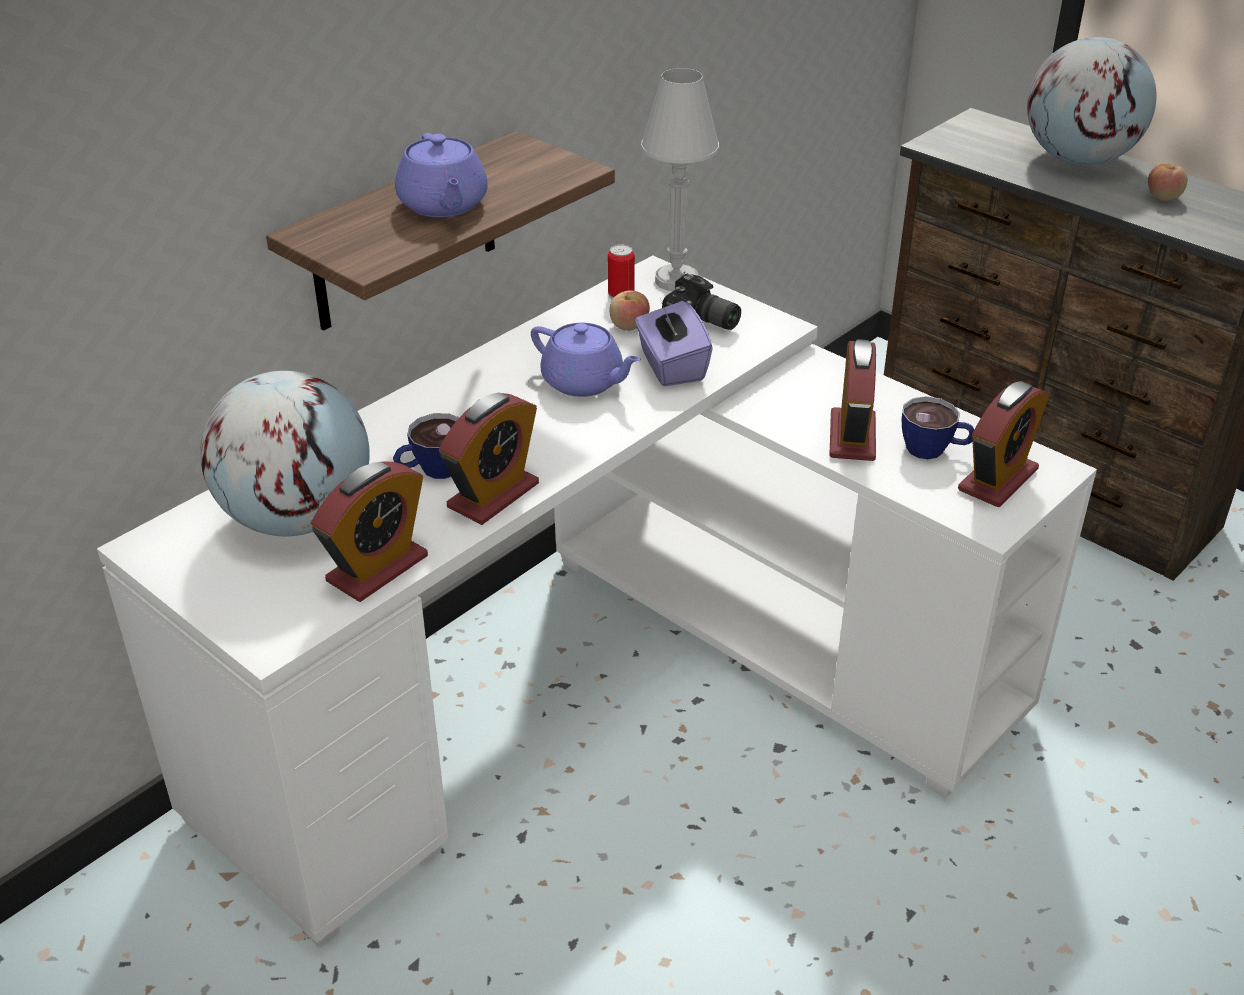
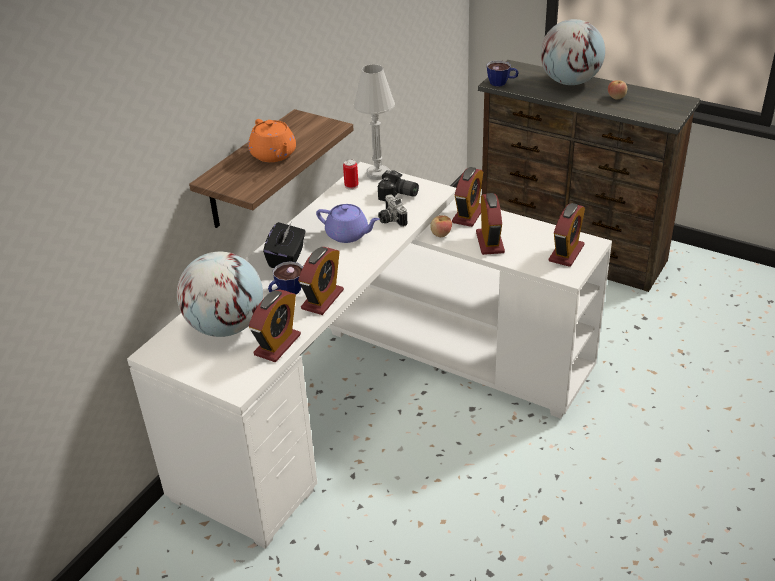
camera: 10 degrees left, 0 degrees up
purple teapot [395,133,488,217] -> orange teapot [248,119,296,162]
apple [609,290,650,331] -> apple moved to [430,215,452,237]
purple tissue box [635,299,713,386] -> camera [378,194,407,227]
cup [902,396,974,459] -> cup moved to [487,60,519,86]
none -> black tissue box [263,222,306,268]
none -> alarm clock [452,167,483,227]

